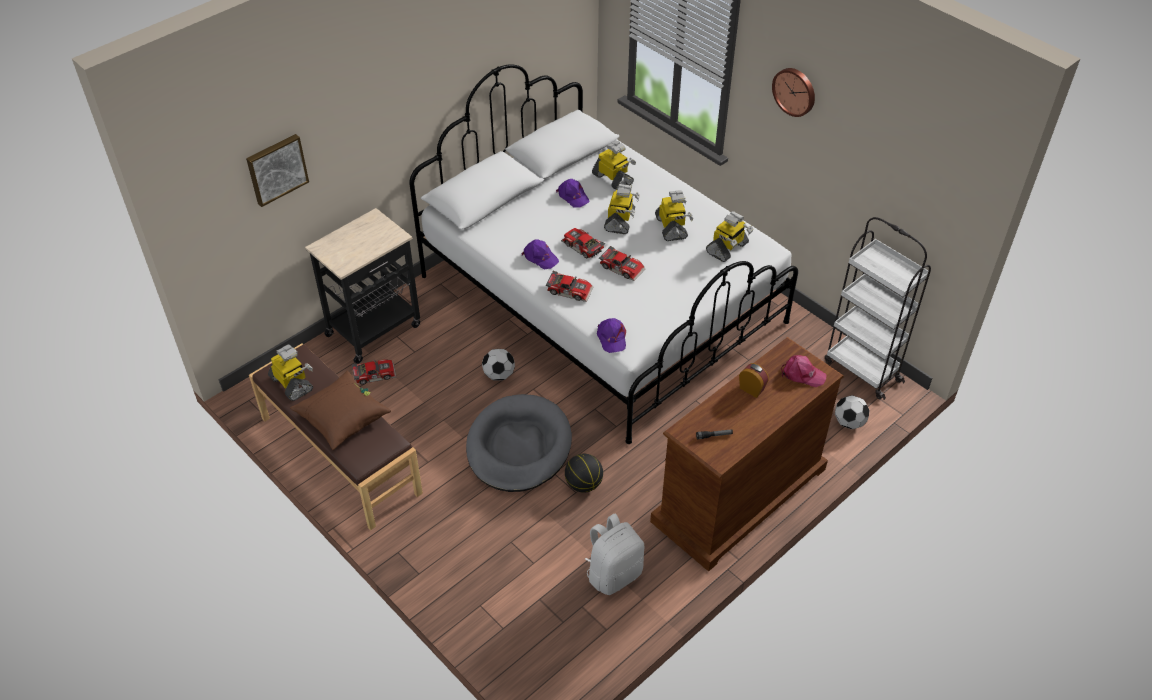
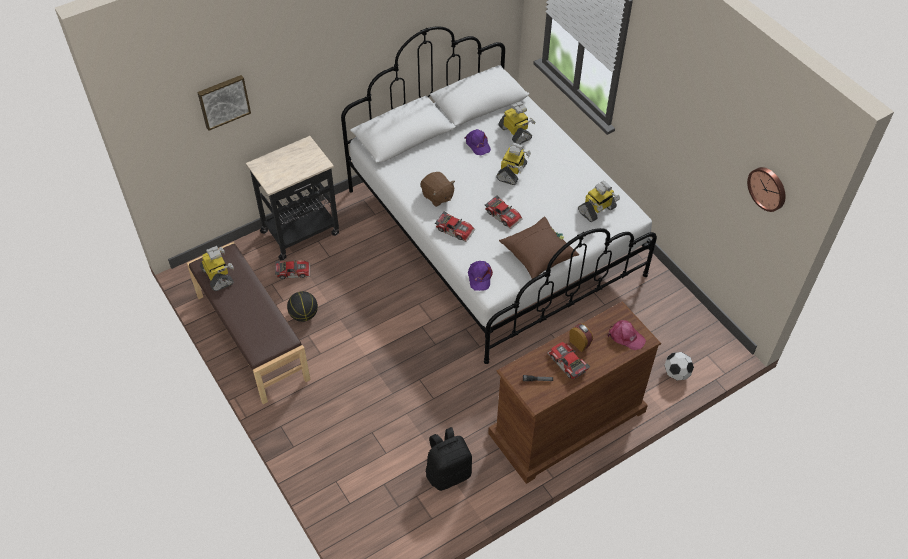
camera: 10 degrees right, 5 degrees up
brown pillow [290,370,391,450] -> brown pillow moved to [499,216,579,279]
grey dog bed [466,394,572,492] -> none
football [482,349,515,381] -> none
purple cap [521,239,559,269] -> brown plush toy [420,172,455,207]
toy car [561,228,605,258] -> toy car moved to [547,342,590,379]
basketball [565,454,603,493] -> basketball moved to [287,291,318,322]
white backpack [585,514,644,595] -> black backpack [426,427,472,491]
toy robot [655,190,693,241] -> none
wall clock [772,68,815,117] -> wall clock moved to [747,167,786,212]
white cart [825,217,931,400] -> none

